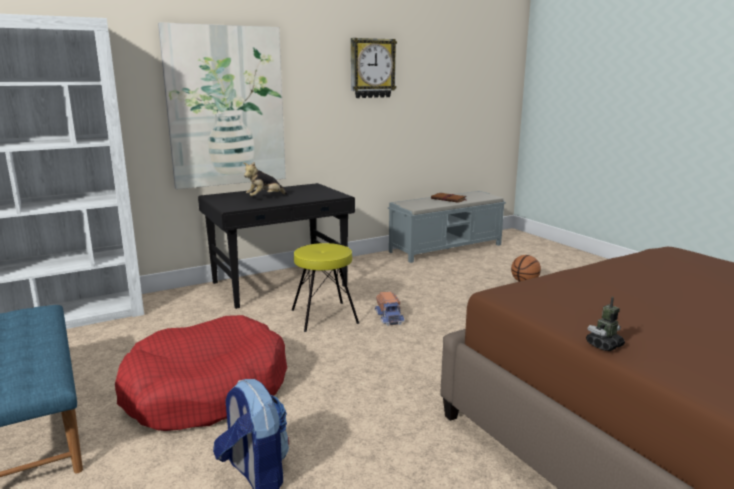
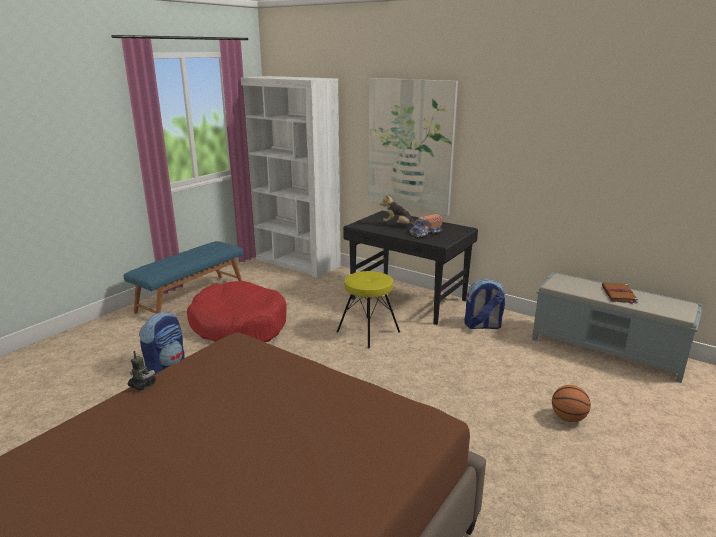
camera: 65 degrees right, 5 degrees up
wall clock [351,38,397,98] -> none
toy truck [375,291,405,326] -> toy truck moved to [410,214,443,237]
none -> backpack [465,279,505,329]

